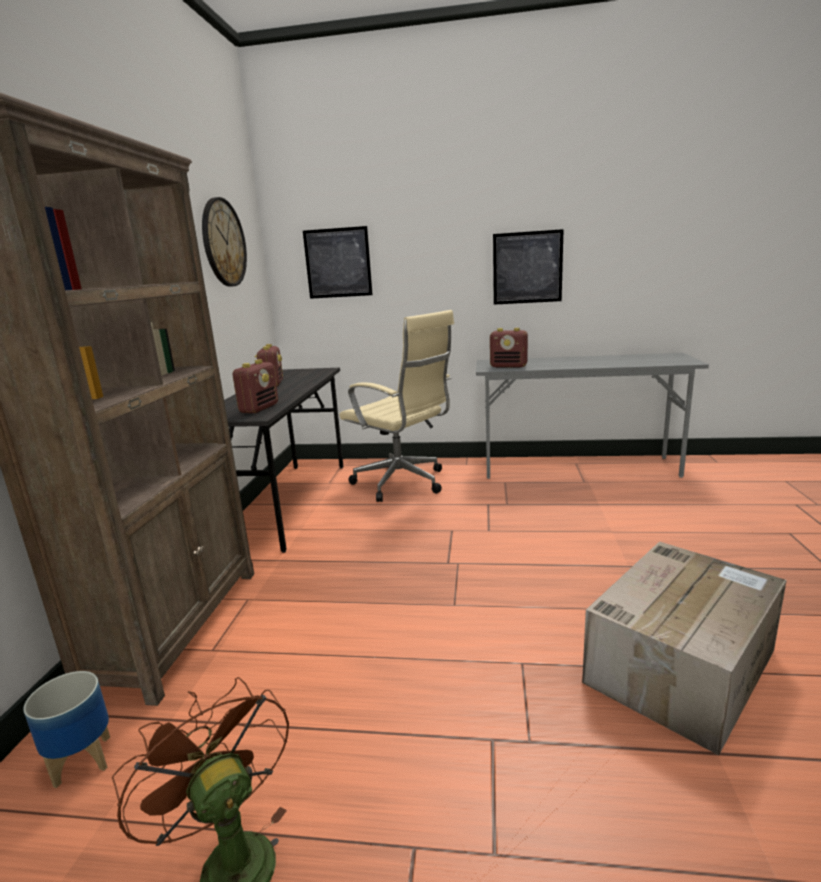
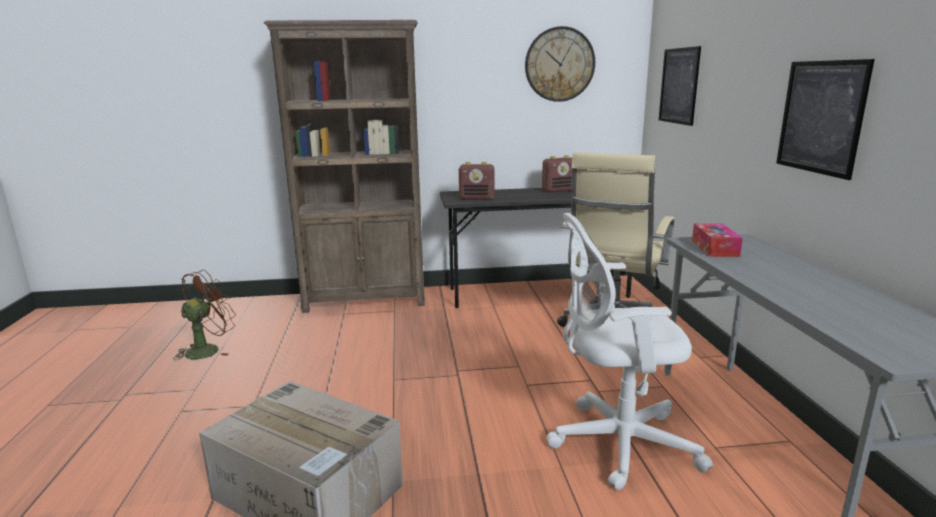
camera: 75 degrees right, 0 degrees up
planter [23,671,110,788] -> none
radio [490,328,528,368] -> tissue box [692,223,743,257]
none -> white office chair [546,213,713,490]

